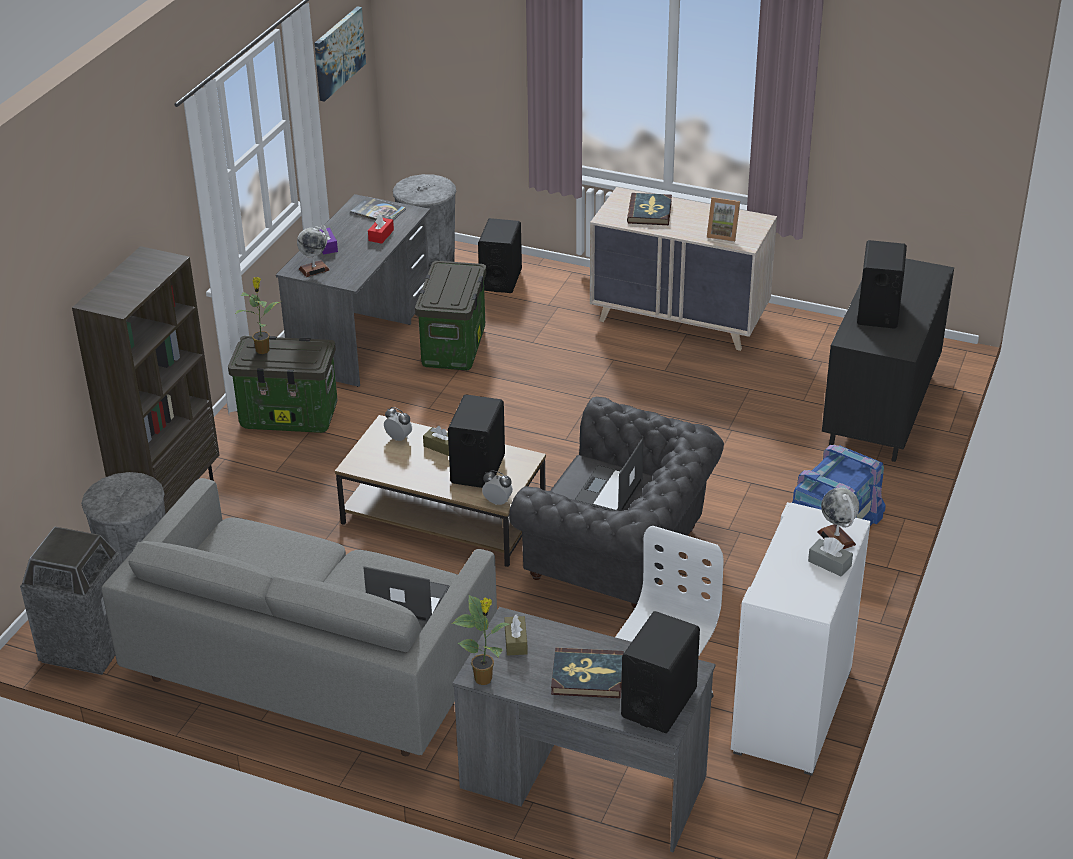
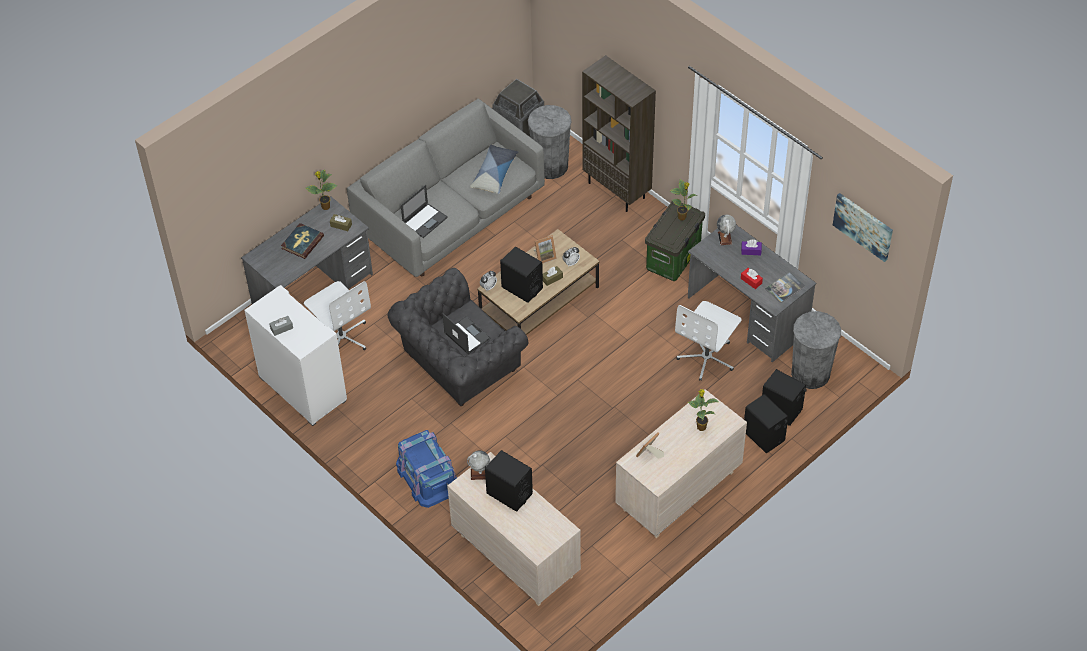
camera: 115 degrees right, 15 degrees up
storage box [415,261,486,370] -> white office chair [675,301,741,381]
black speaker [621,611,700,733] -> black speaker moved to [744,394,788,453]
book [627,193,672,225] -> potted plant [688,389,718,431]
globe [817,488,859,549] -> globe moved to [467,450,490,480]
black dresser [822,259,954,462] -> beige dresser [447,452,581,606]
none -> pillow [470,144,518,194]
none -> picture frame [533,235,557,264]

